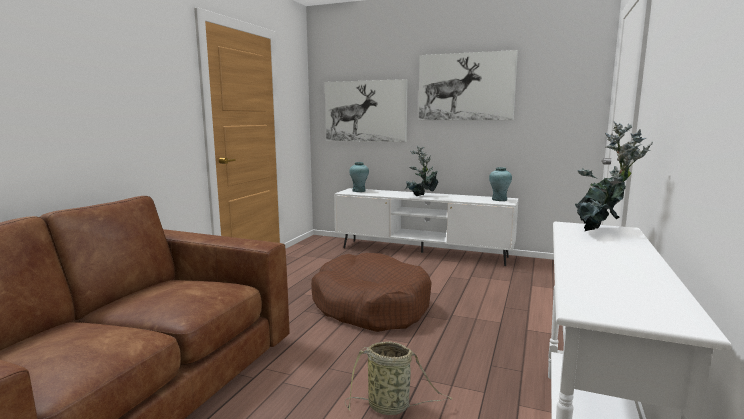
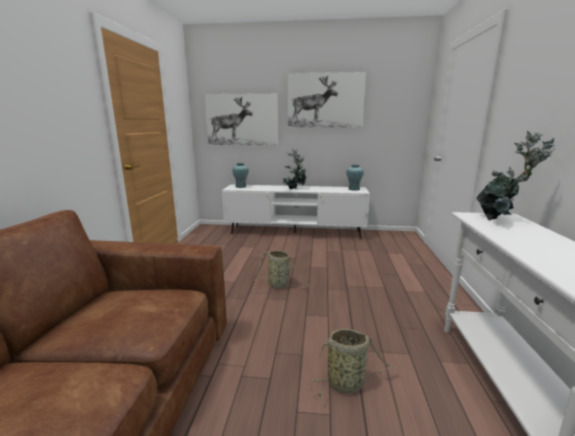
camera: 15 degrees left, 5 degrees up
brown dog bed [311,253,432,332] -> basket [254,251,309,289]

